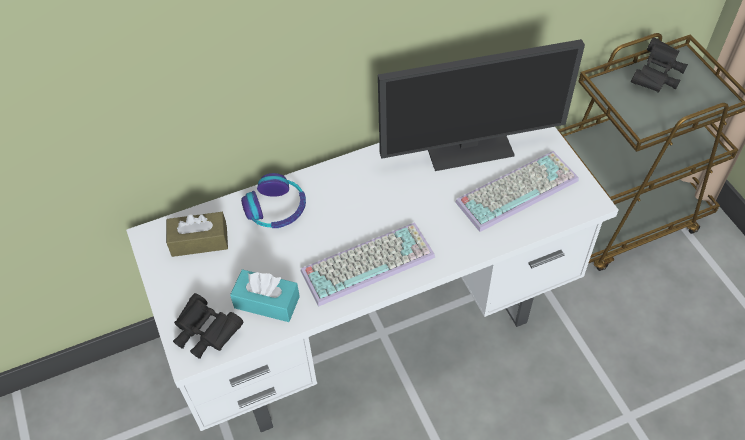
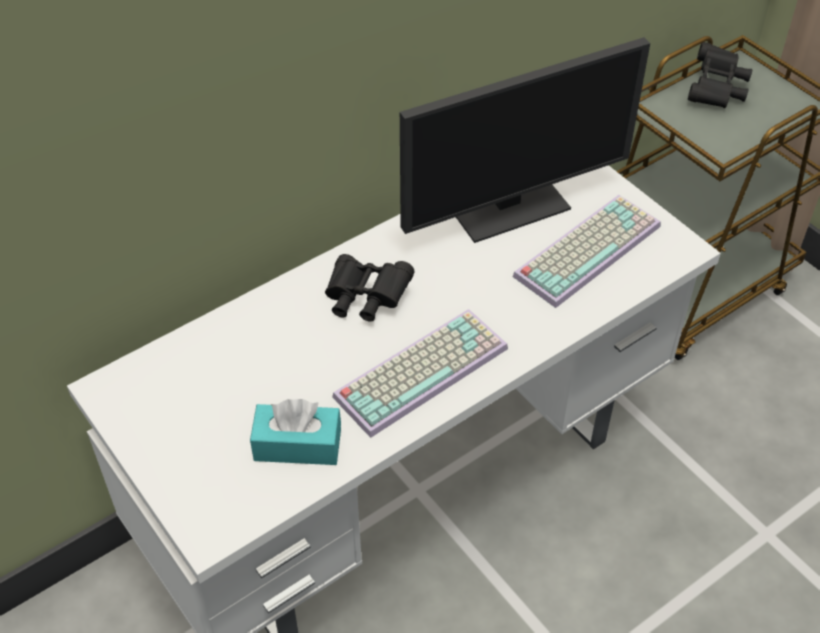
camera: 15 degrees left, 5 degrees down
brown tissue box [166,212,228,257] -> none
black binoculars [173,293,243,359] -> black binoculars moved to [325,254,415,322]
headphones [241,173,306,228] -> none

